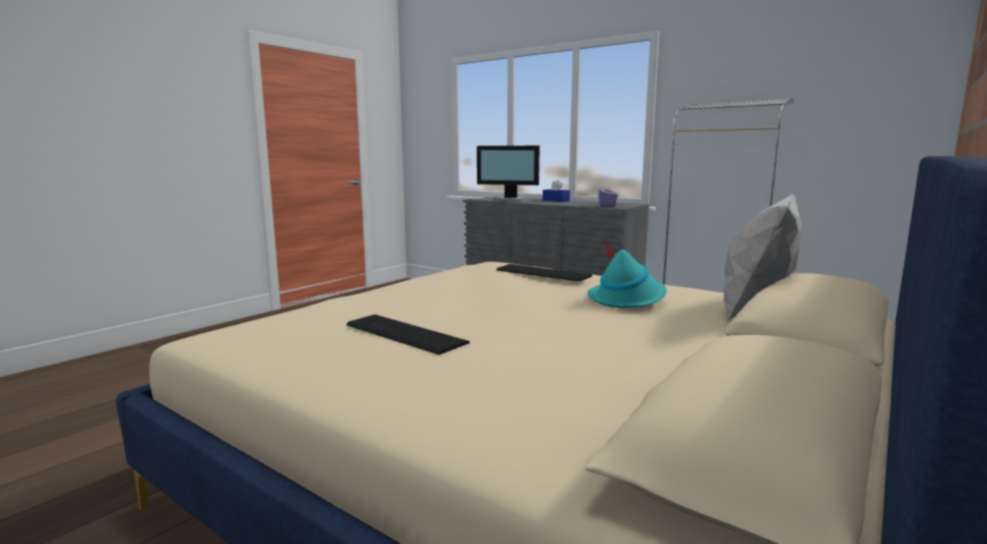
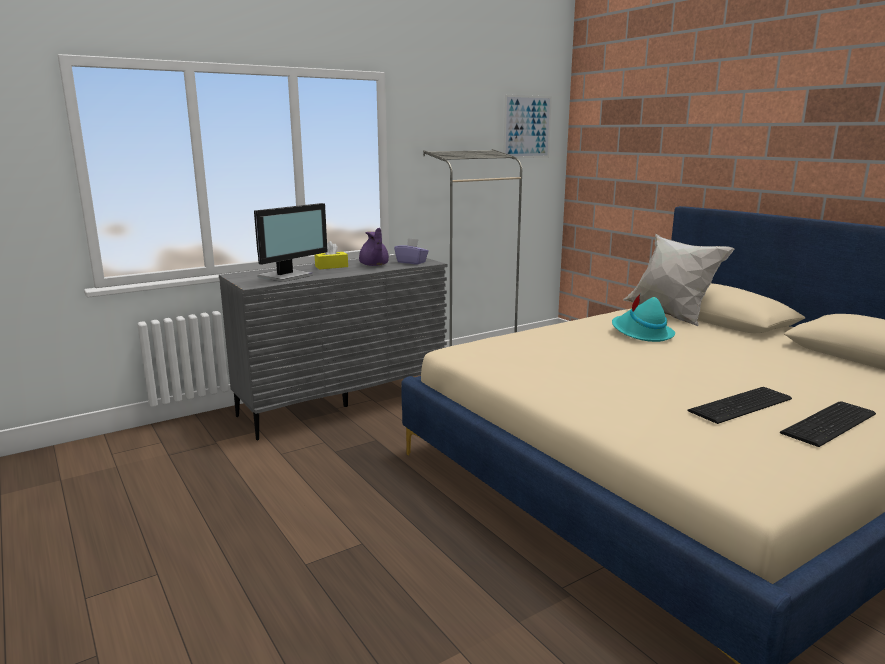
camera: 70 degrees left, 5 degrees up
keyboard [496,264,592,282] -> keyboard moved to [780,401,876,447]
blue tissue box [543,179,570,202] -> yellow tissue box [315,241,348,270]
none -> purple teapot [359,228,389,266]
none -> picture [503,95,552,159]

